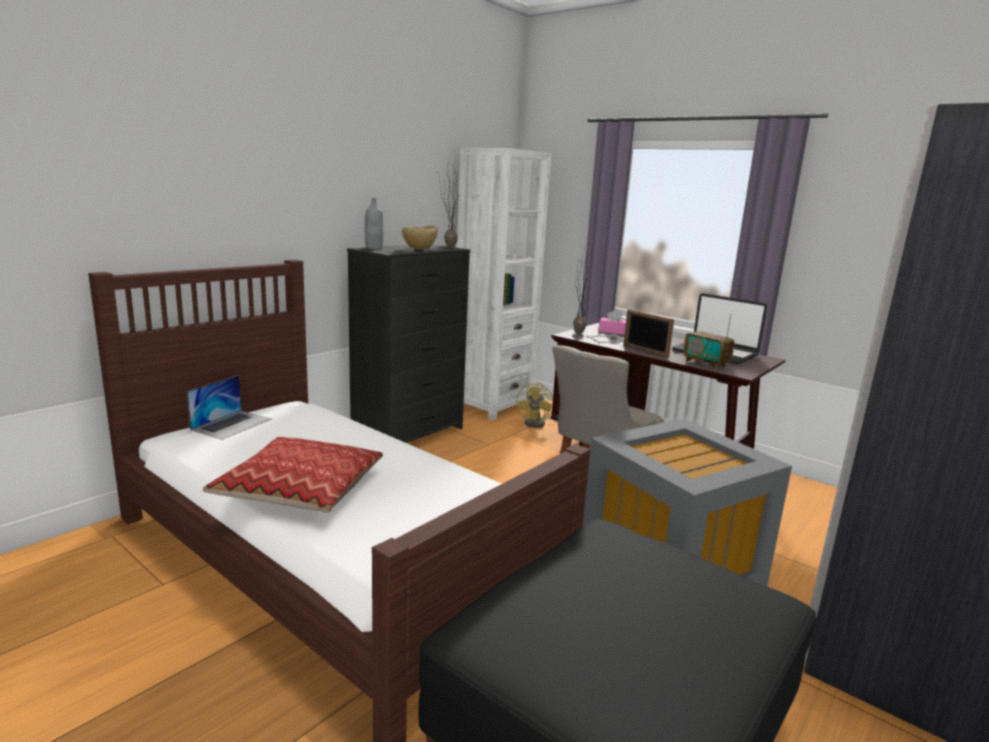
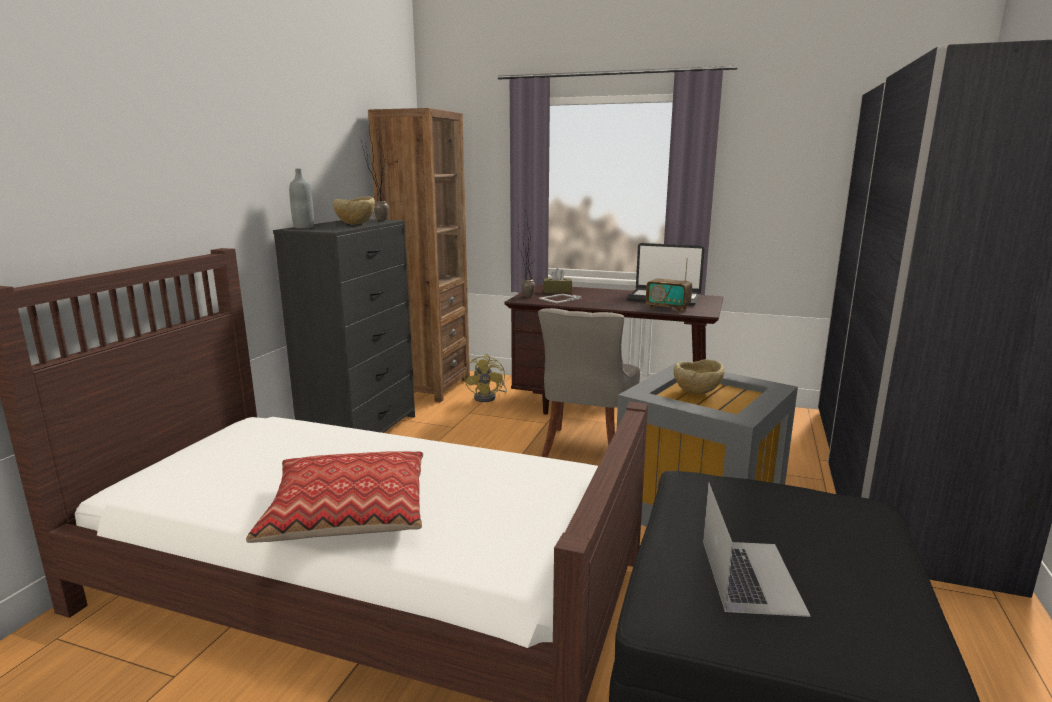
camera: 20 degrees left, 0 degrees up
laptop [187,375,272,440] -> laptop moved to [703,482,810,617]
white bookcase [457,148,551,420] -> brown bookcase [368,108,470,402]
pink tissue box [599,309,626,335] -> brown tissue box [543,268,572,293]
picture frame [623,309,674,358] -> none
none -> beige bowl [674,359,724,394]

